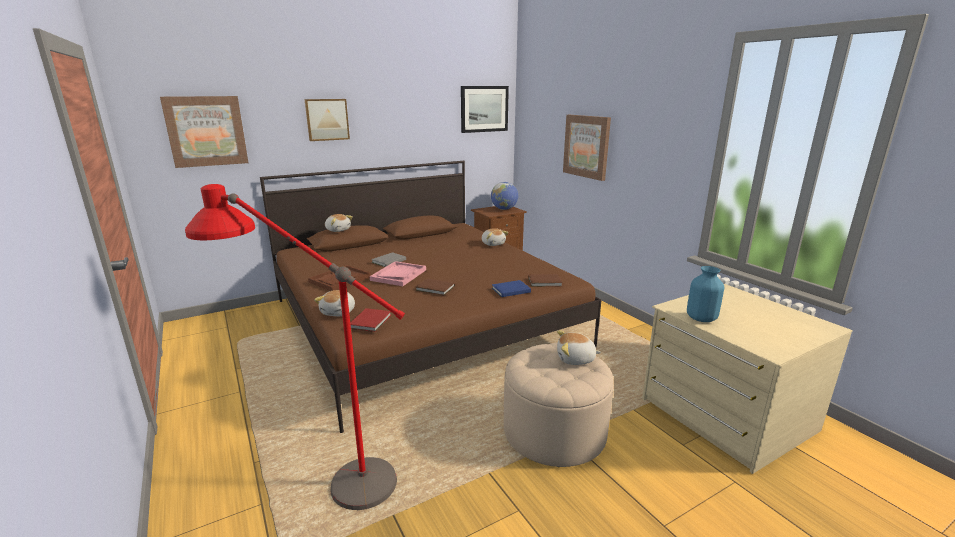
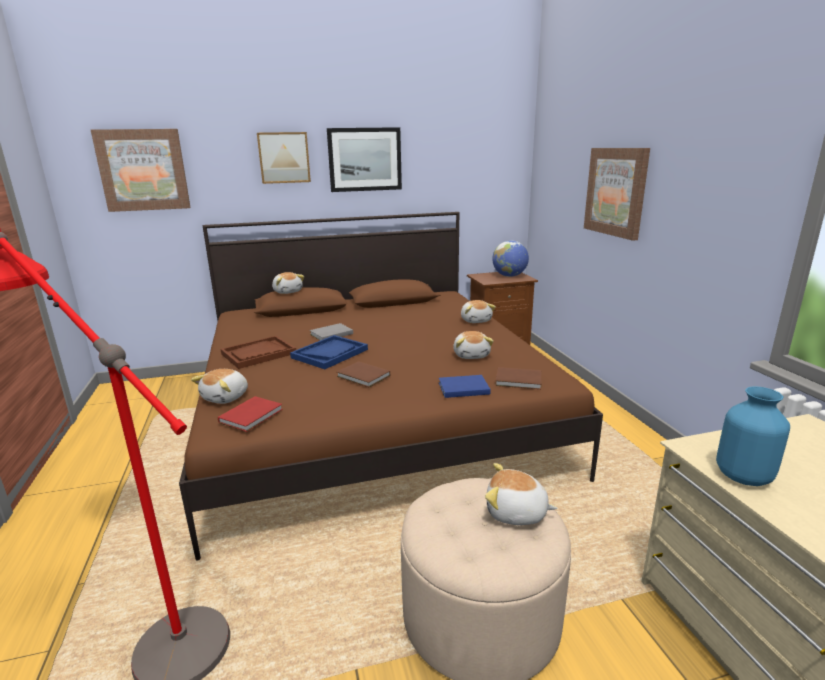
camera: 15 degrees right, 0 degrees up
pink tray [370,261,426,286] -> blue tray [290,335,368,369]
picture [461,86,509,133] -> picture moved to [327,127,402,192]
none -> plush toy [453,331,494,359]

